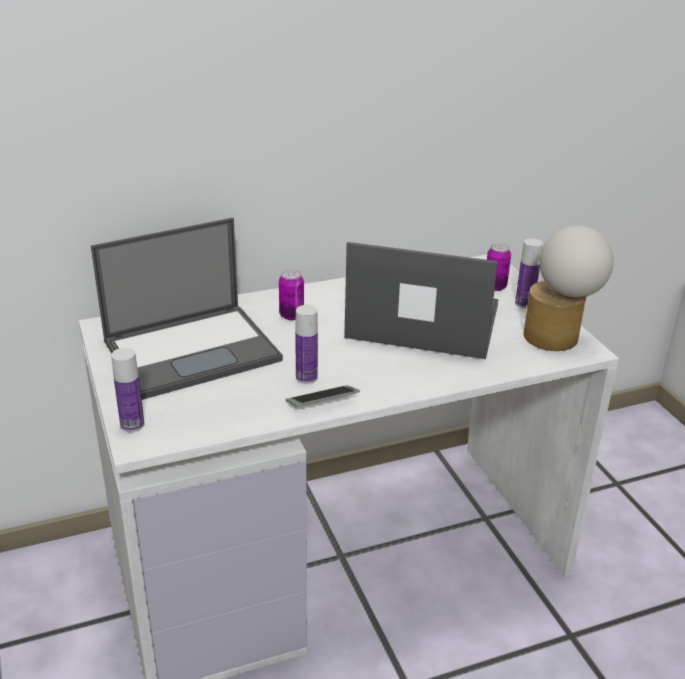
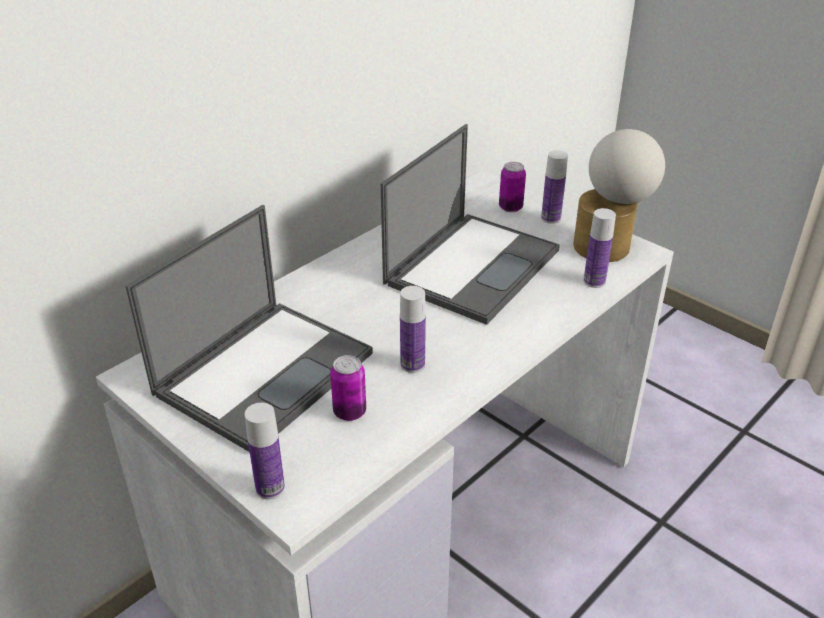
camera: 25 degrees left, 5 degrees up
can [279,270,304,320] -> can moved to [330,355,366,421]
phone [286,385,360,406] -> none
laptop [344,242,499,359] -> laptop turned 135 degrees clockwise [381,124,560,325]
none -> bottle [584,208,616,288]

